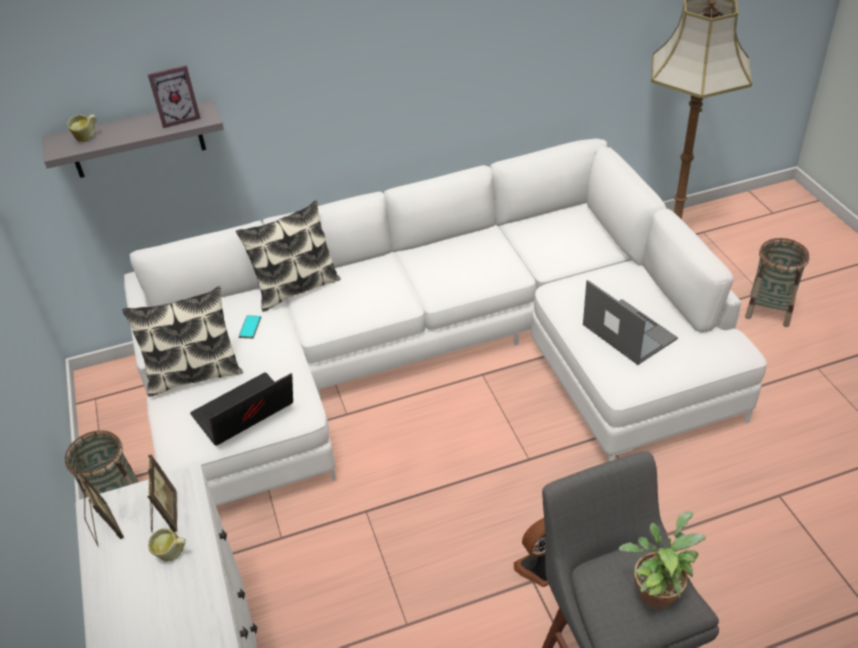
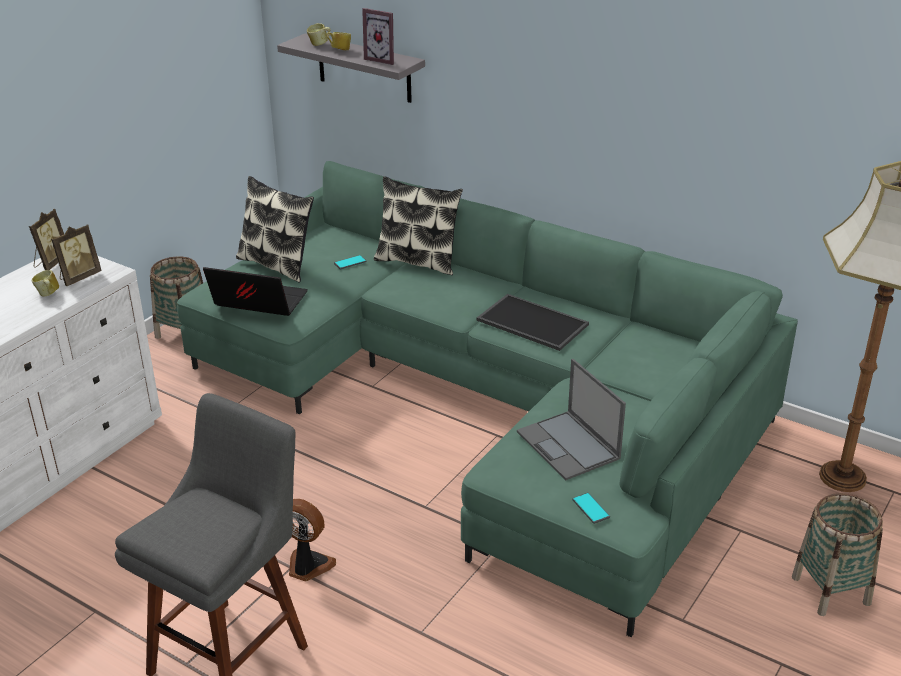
camera: 50 degrees right, 10 degrees down
white sofa [124,139,767,506] -> green sofa [177,161,798,637]
laptop [583,280,678,365] -> laptop turned 135 degrees clockwise [517,359,626,480]
potted plant [619,512,706,610] -> none
none -> mug [326,32,351,50]
none -> tray [477,294,589,351]
none -> phone [572,493,610,524]

